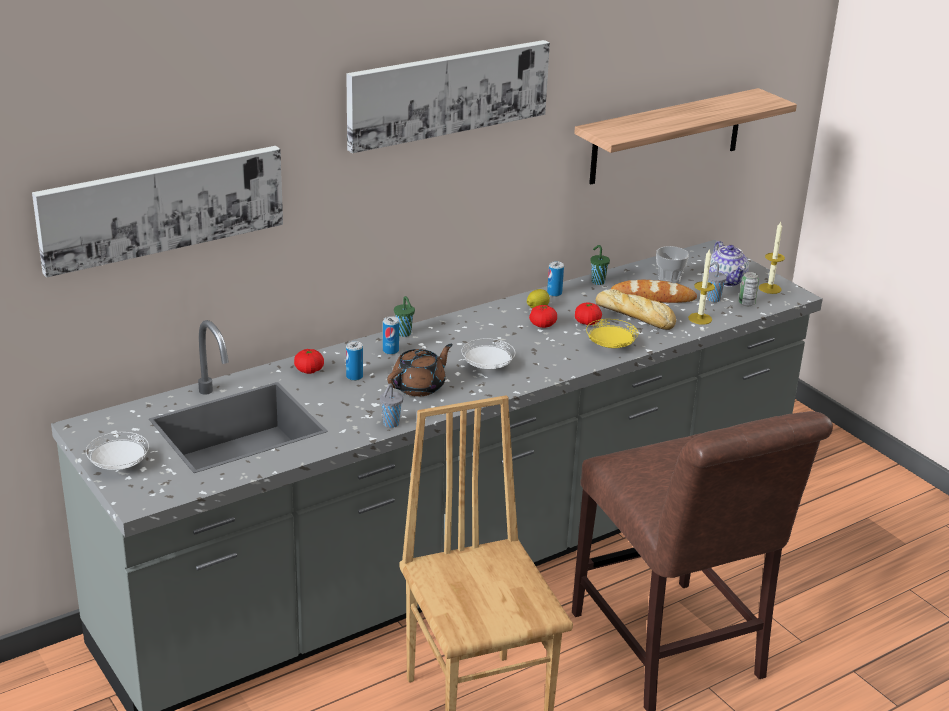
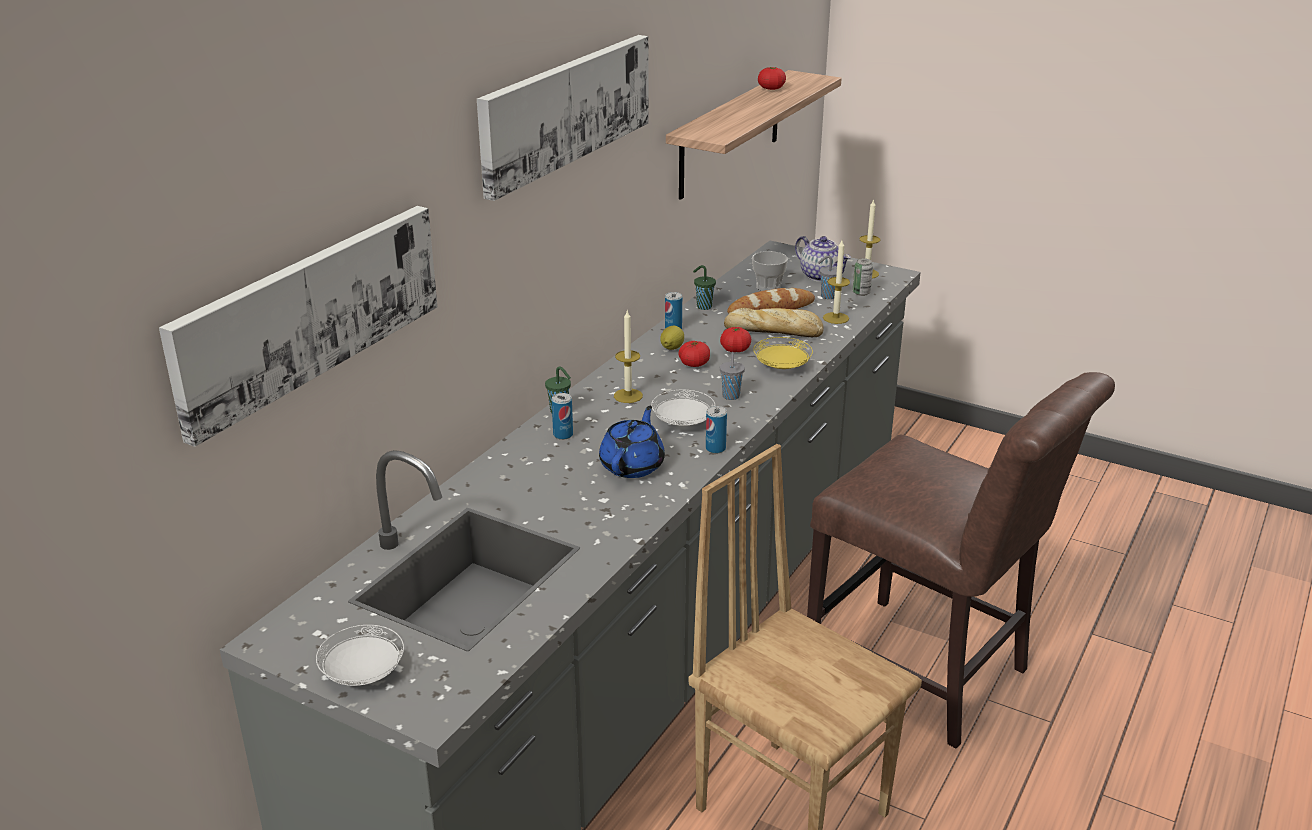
camera: 25 degrees left, 0 degrees up
tomato [294,349,324,374] -> tomato moved to [758,67,786,90]
can [346,341,363,381] -> can moved to [706,406,727,454]
grey cup [380,383,403,428] -> grey cup moved to [720,352,745,400]
brown teapot [387,344,453,397] -> blue teapot [599,406,665,478]
none -> candle [614,311,643,403]

